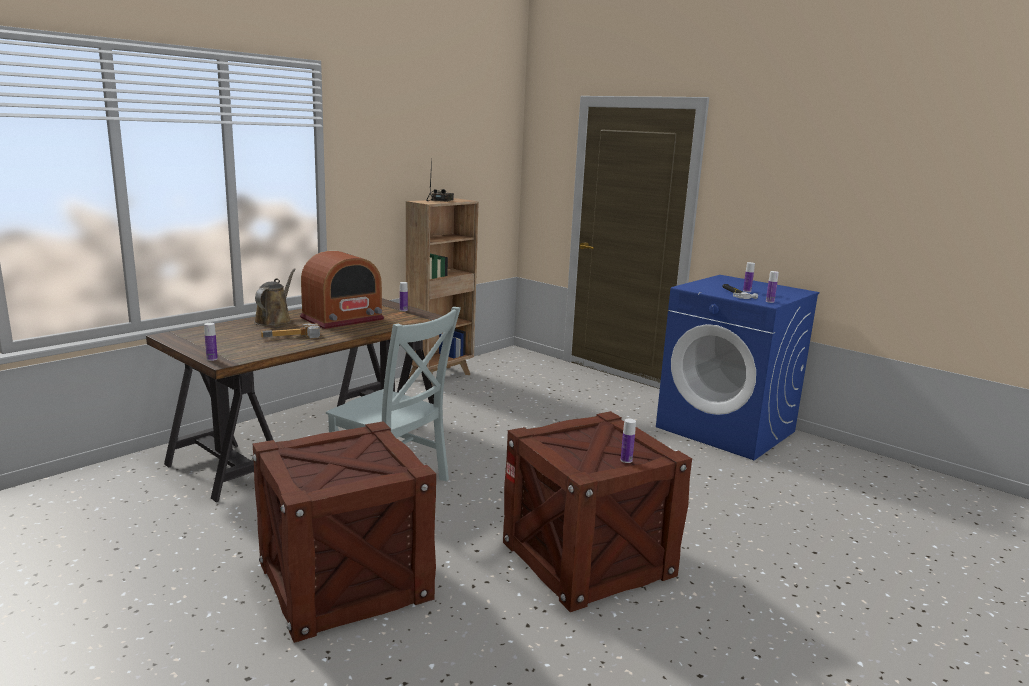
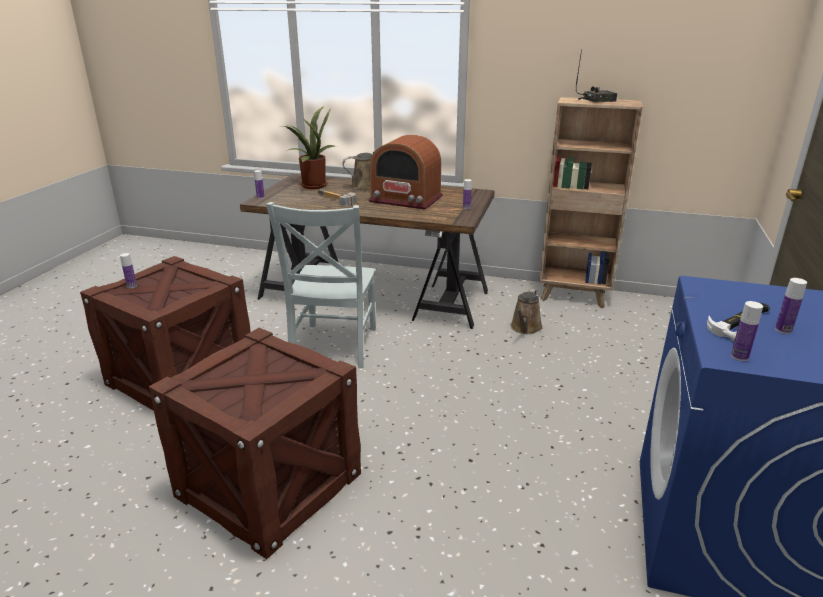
camera: 65 degrees right, 10 degrees up
bottle [621,419,636,463] -> bottle moved to [120,253,137,288]
none -> potted plant [279,106,335,189]
none -> brown watering can [510,289,543,334]

